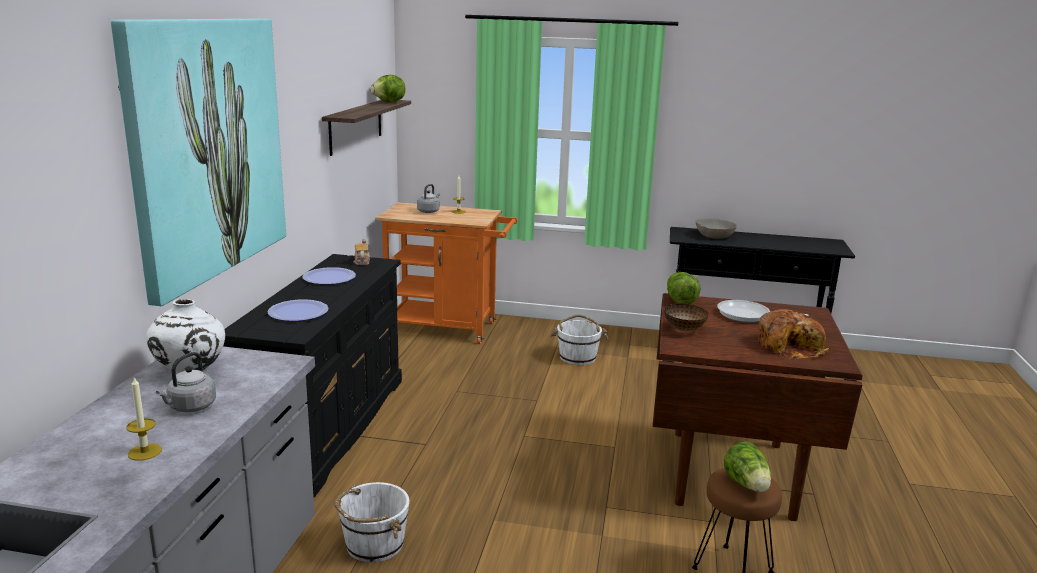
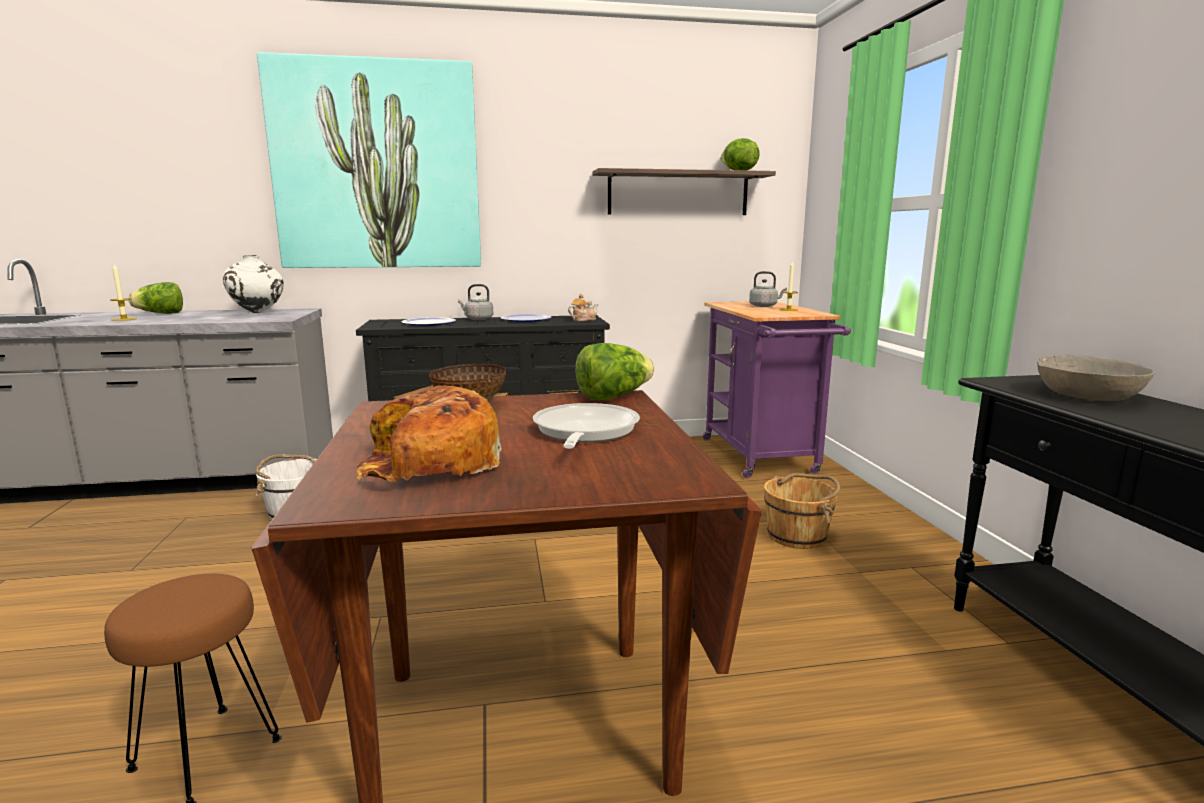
camera: 70 degrees right, 5 degrees down
grey kettle [156,352,216,412] -> grey kettle moved to [458,284,493,320]
orange cart [375,203,518,344] -> purple cart [702,302,851,478]
white bucket [550,315,609,365] -> brown bucket [764,473,840,549]
lettuce [724,442,771,492] -> lettuce moved to [129,282,183,314]

